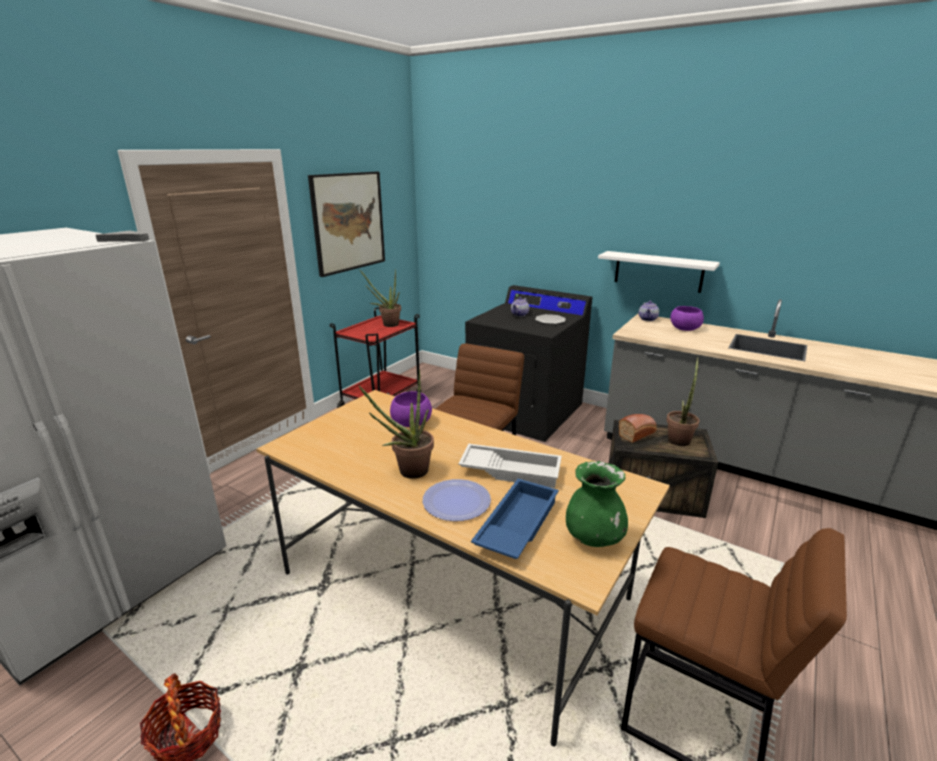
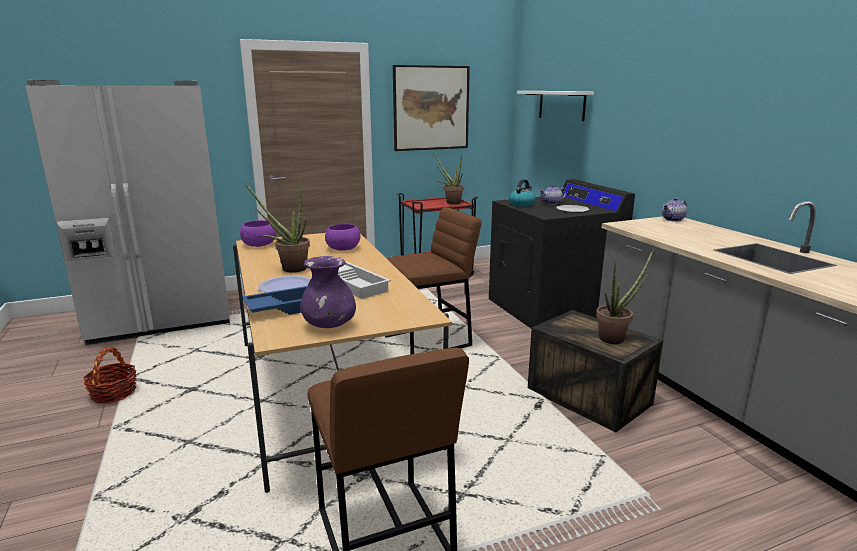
camera: 35 degrees right, 5 degrees down
green vase [566,461,628,547] -> purple vase [300,256,356,328]
white shelf [598,251,720,293] -> white shelf moved to [517,91,594,121]
bread [619,414,657,443] -> none
purple bowl [670,306,704,331] -> purple bowl moved to [240,220,276,247]
none -> kettle [509,179,536,207]

